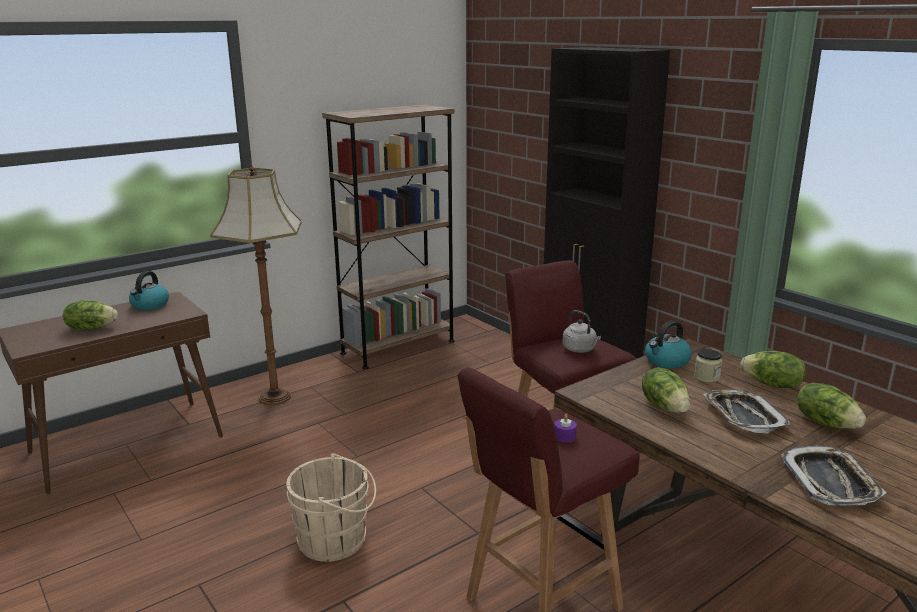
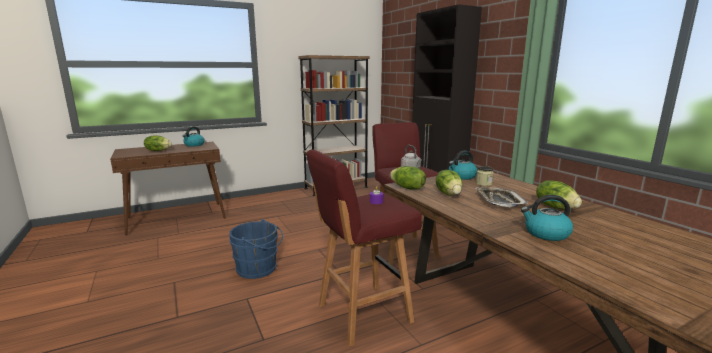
camera: 10 degrees right, 5 degrees down
floor lamp [210,164,301,405] -> none
beige bucket [286,453,376,562] -> blue bucket [229,219,283,279]
lettuce [740,351,806,388] -> lettuce moved to [390,166,426,189]
tray [781,445,887,506] -> kettle [521,195,573,241]

